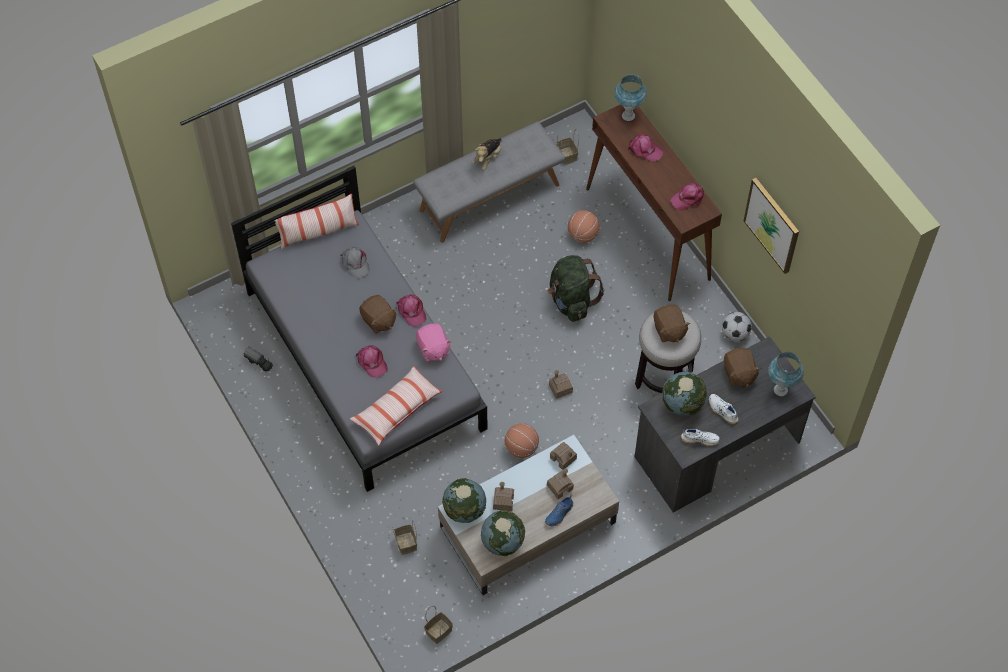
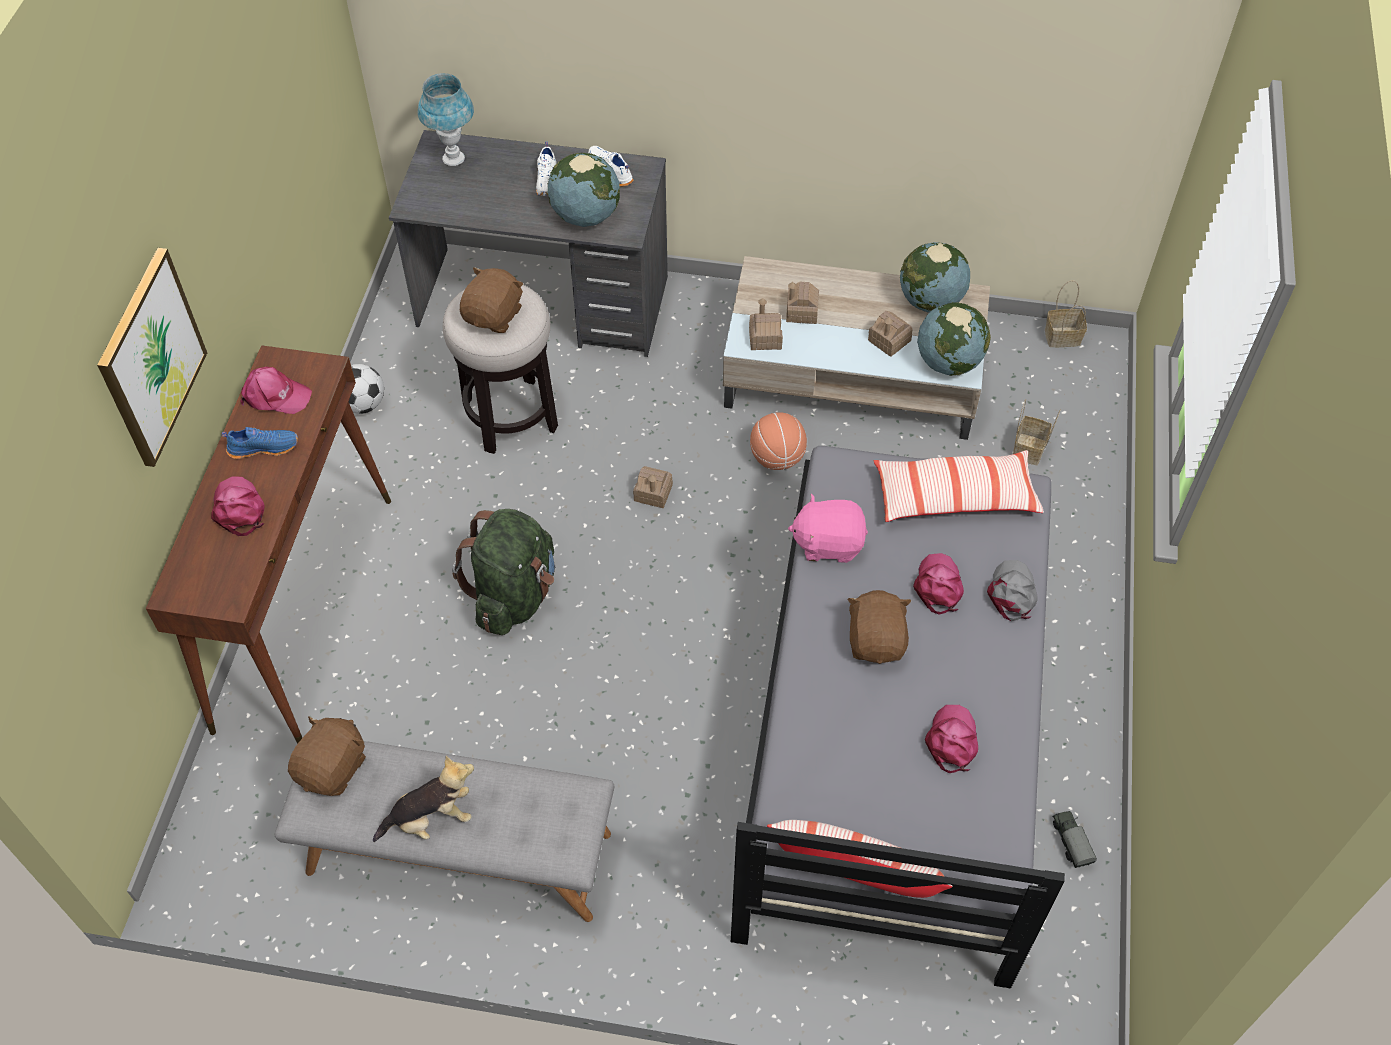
camera: 140 degrees left, 5 degrees down
grey cap [340,247,370,278] -> grey cap moved to [987,560,1038,621]
pink cap [396,294,426,327] -> pink cap moved to [925,705,978,773]
pink plush toy [416,323,452,361] -> pink plush toy turned 105 degrees counterclockwise [788,493,868,563]
blue shoe [545,495,574,527] -> blue shoe moved to [221,427,298,459]
basket [556,129,579,165] -> none
basketball [568,210,600,243] -> none
blue table lamp [614,74,647,121] -> none
brown plush toy [724,348,761,387] -> brown plush toy moved to [288,716,366,796]
picture [744,178,799,274] -> picture moved to [97,248,207,467]

